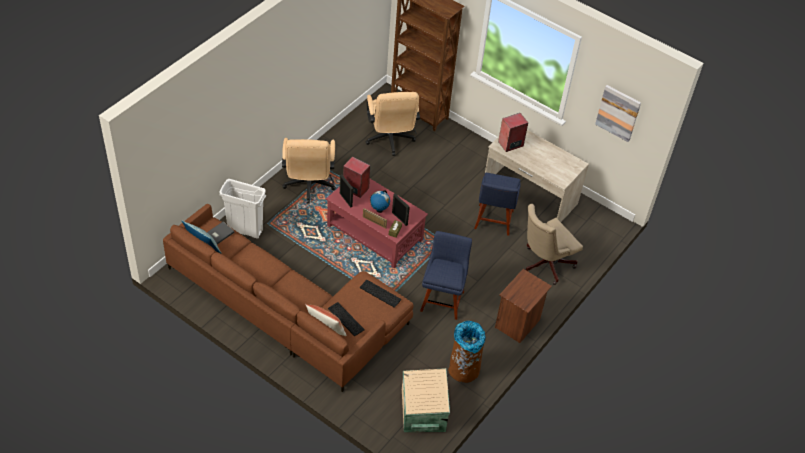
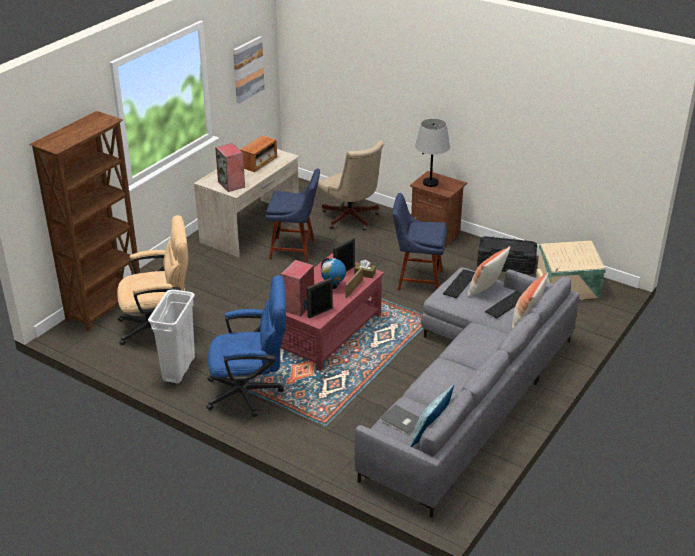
camera: 90 degrees left, 15 degrees down
brown sofa [163,204,414,392] -> grey sofa [354,267,579,518]
white trash can [219,179,266,238] -> white trash can moved to [148,289,195,384]
beige office chair [282,138,336,204] -> blue office chair [206,275,286,417]
brown trash can [448,321,486,383] -> black storage box [477,236,537,274]
none -> radio [240,135,277,172]
none -> grey table lamp [415,119,450,187]
none -> pillow [467,246,511,297]

